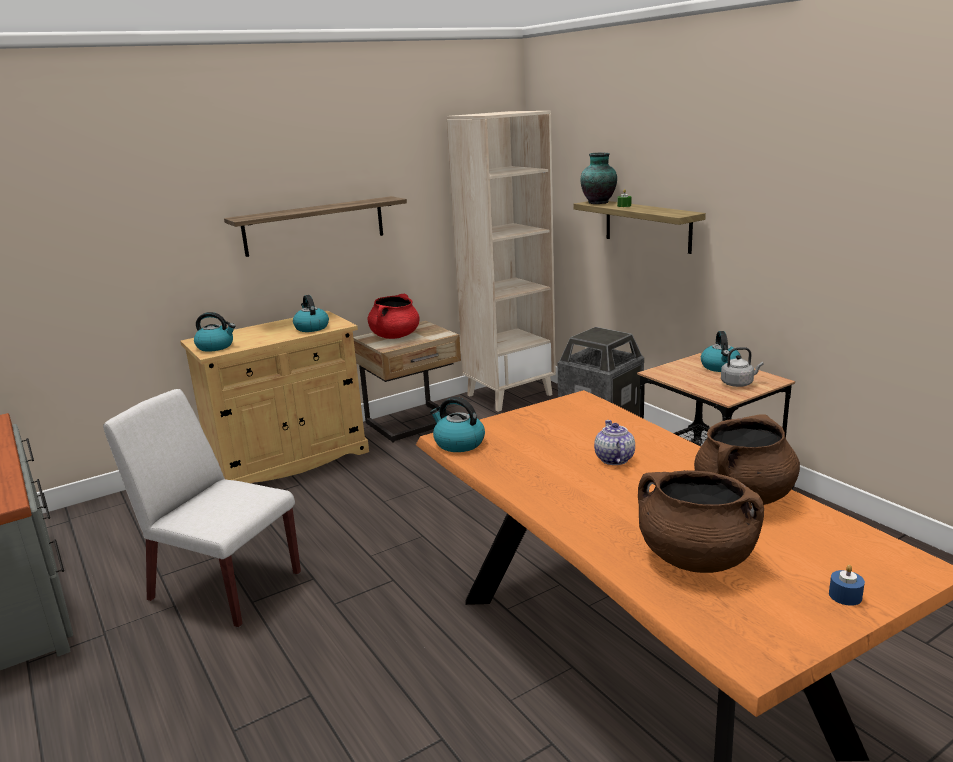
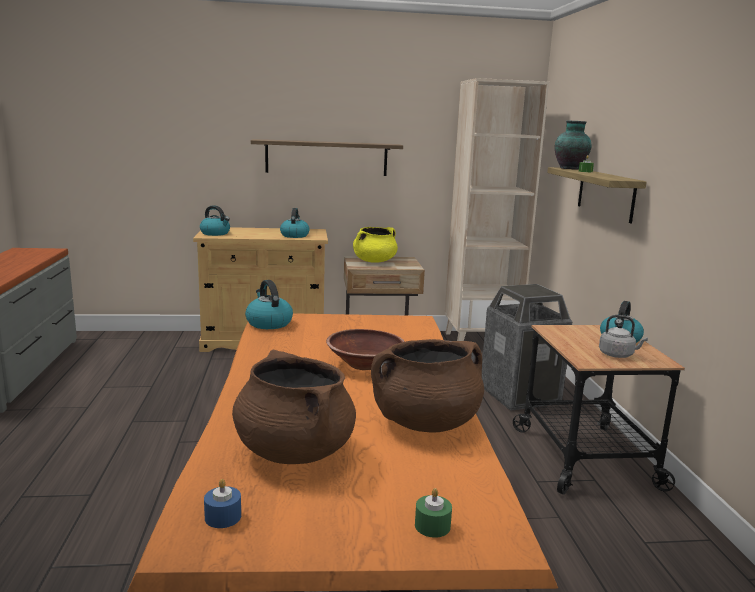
camera: 25 degrees right, 5 degrees down
white chair [103,389,301,628] -> none
red cooking pot [368,294,420,339] -> yellow cooking pot [353,227,398,263]
teapot [594,420,635,465] -> brown bowl [326,329,405,370]
blue candle [829,565,865,606] -> blue candle moved to [204,479,241,528]
none -> green candle [415,488,452,538]

